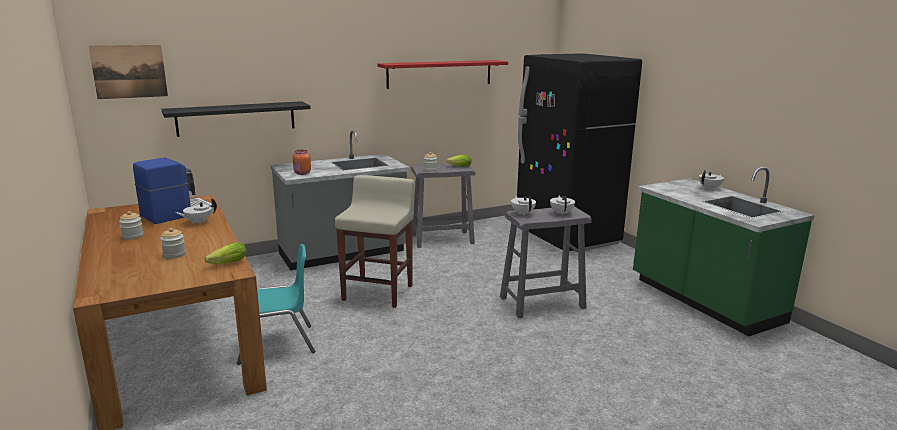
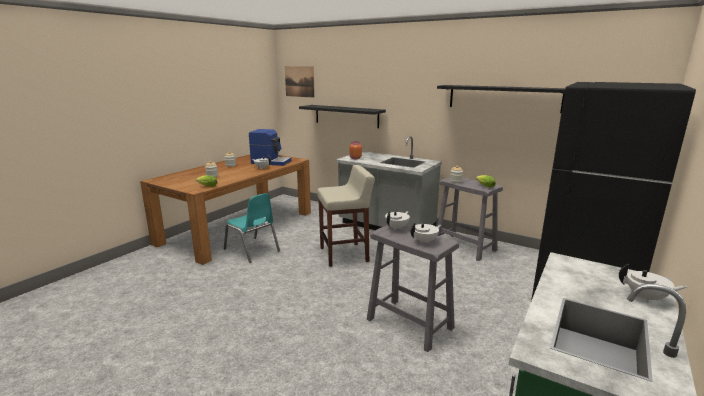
camera: 60 degrees right, 0 degrees up
red shelf [377,60,508,89] -> black shelf [437,85,565,113]

